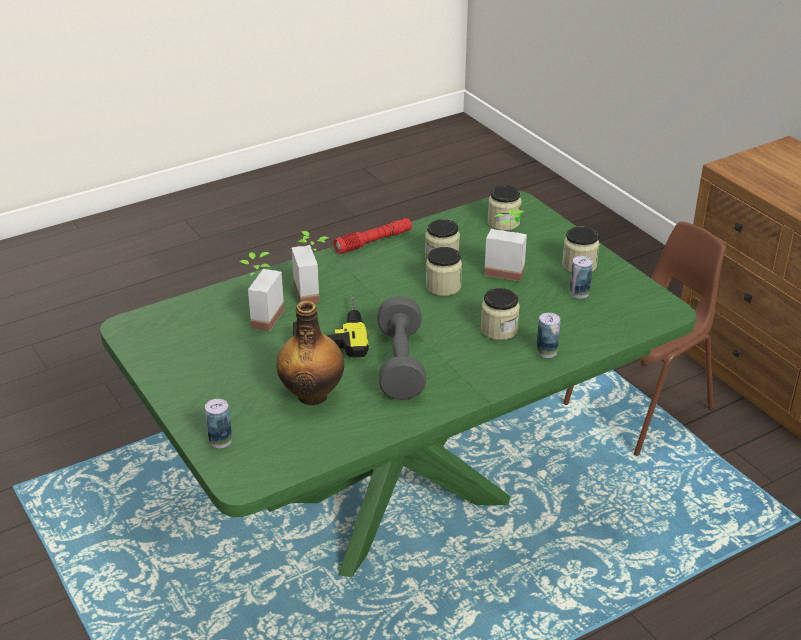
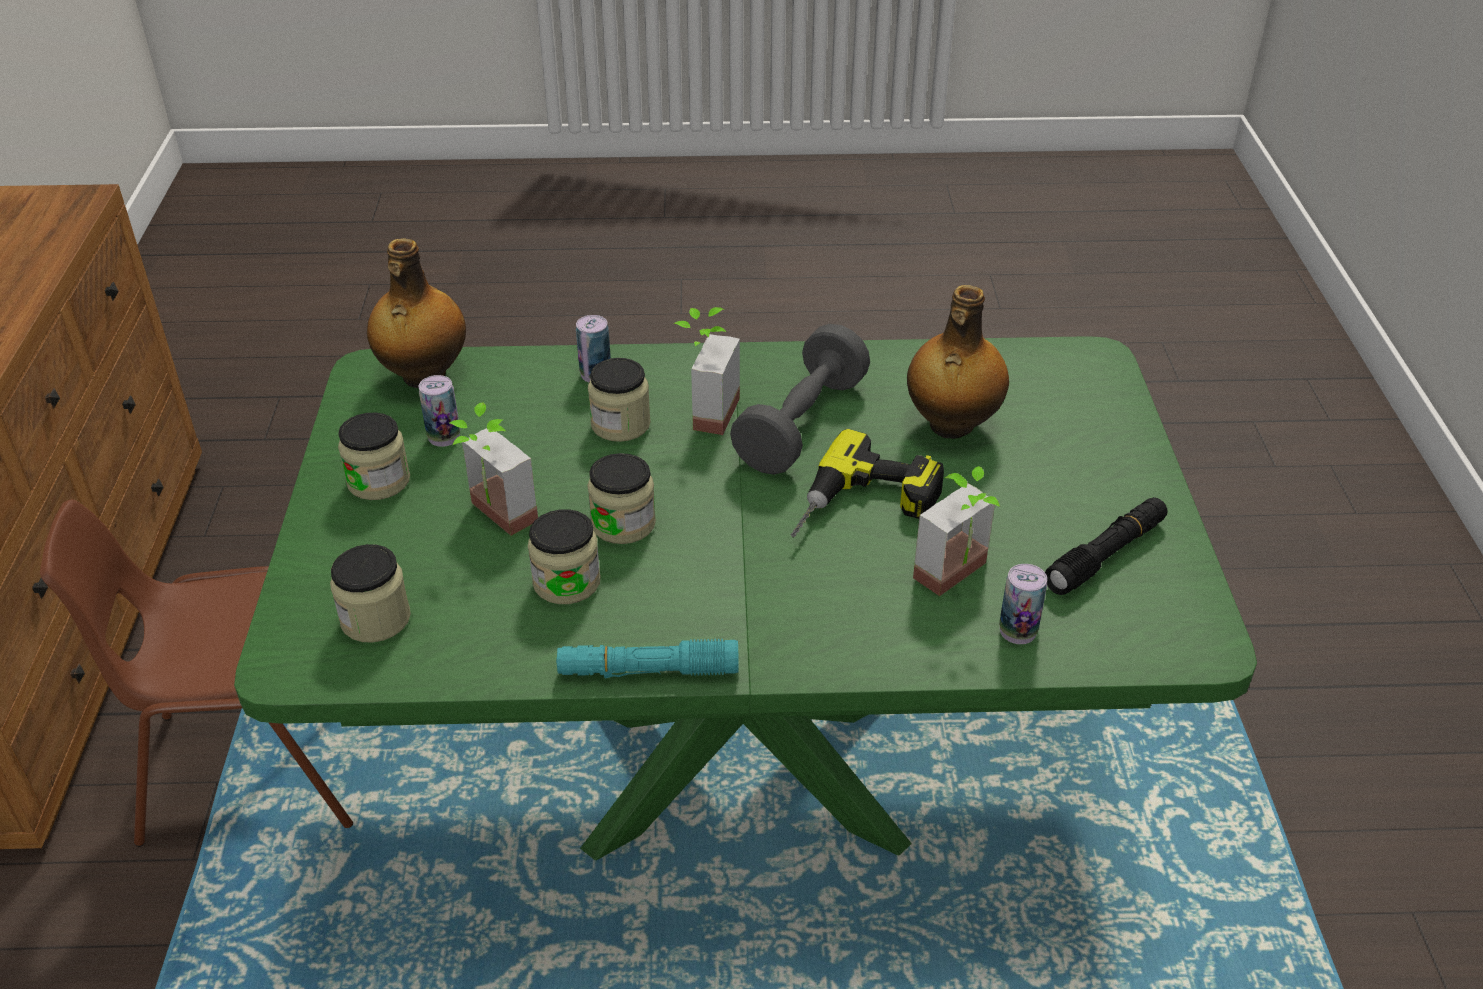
camera: 150 degrees left, 5 degrees up
can [205,399,232,448] -> can moved to [999,564,1047,644]
potted plant [292,231,328,303] -> potted plant moved to [674,307,740,435]
red flashlight [334,218,412,254] -> turquoise flashlight [556,639,739,678]
none -> bottle [367,238,466,388]
none -> black flashlight [1045,497,1168,595]

